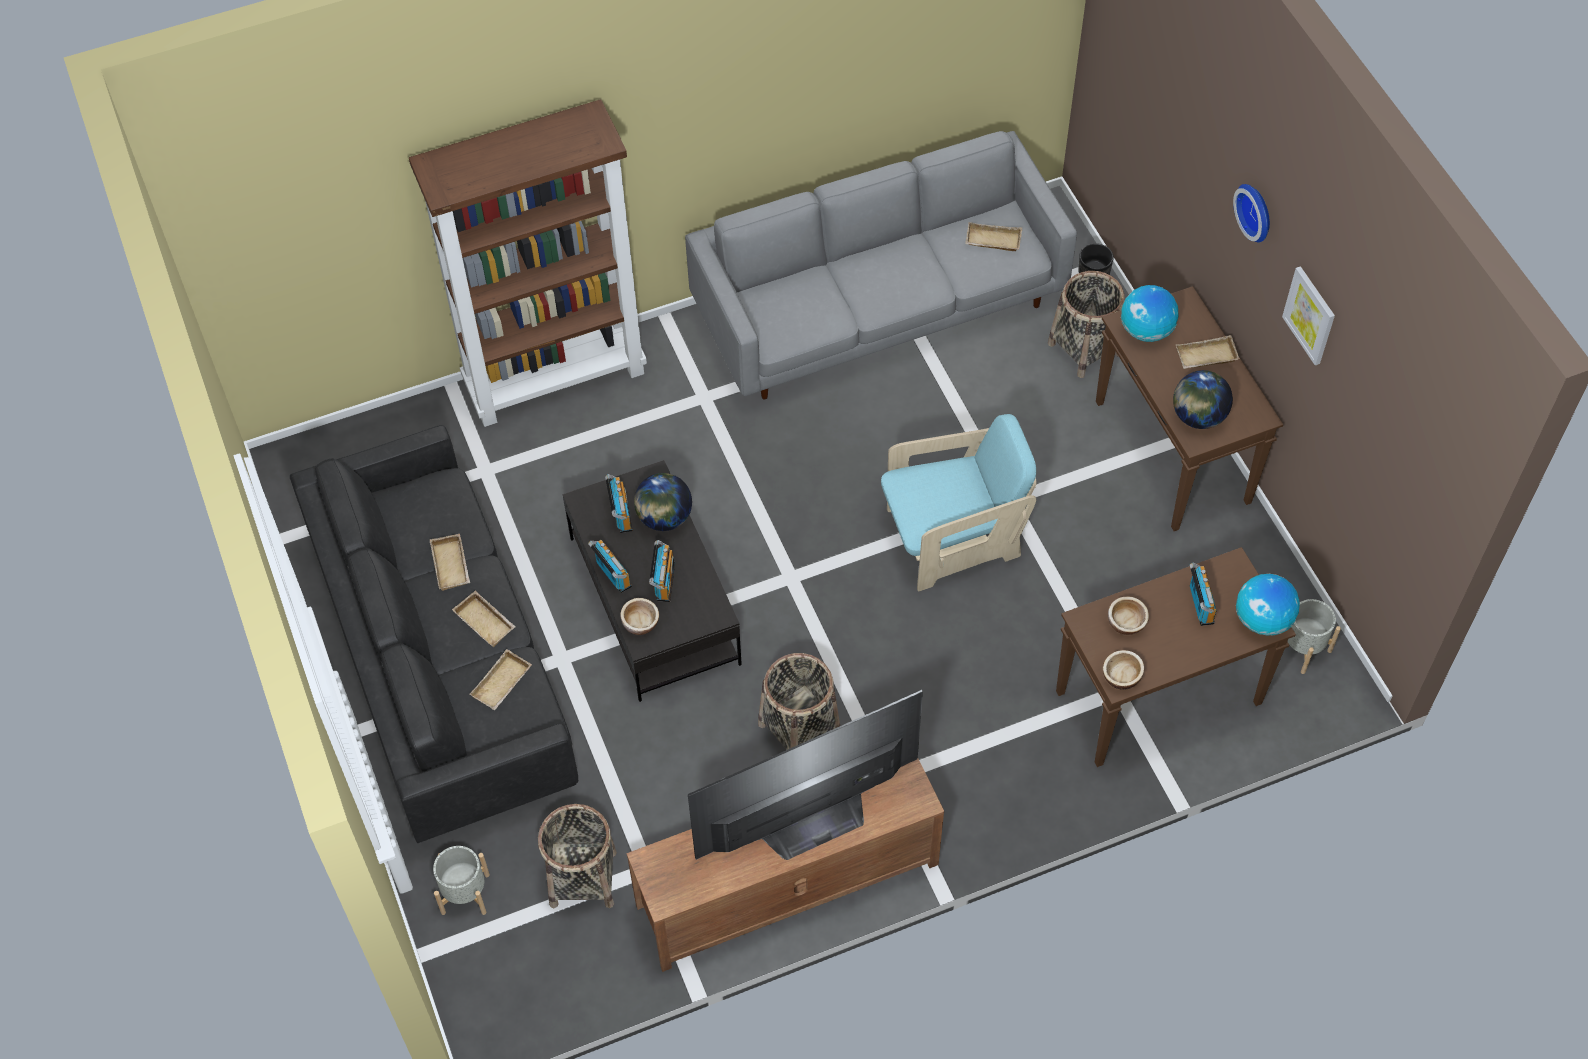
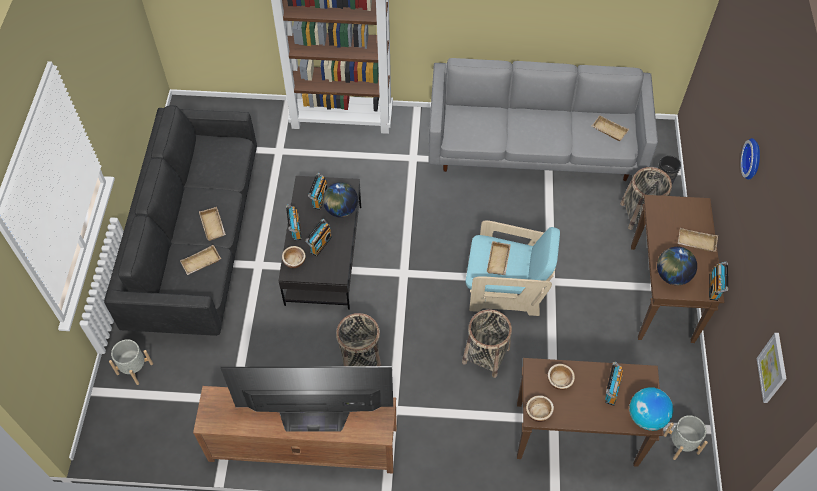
camera: 25 degrees right, 0 degrees up
beige tray [430,534,470,591] -> beige tray moved to [487,241,511,275]
basket [538,804,617,908] -> basket moved to [462,309,512,378]
globe [1121,285,1178,342] -> none
picture [1282,266,1335,365] -> picture moved to [757,333,787,403]
none -> radio [709,262,728,301]

